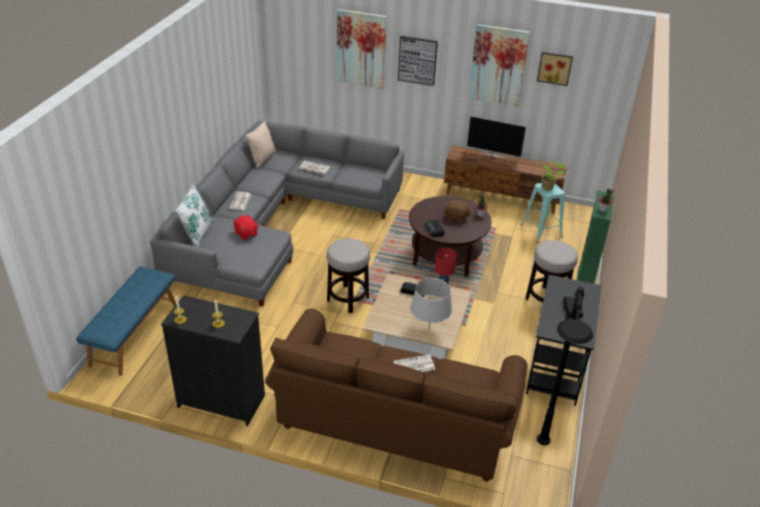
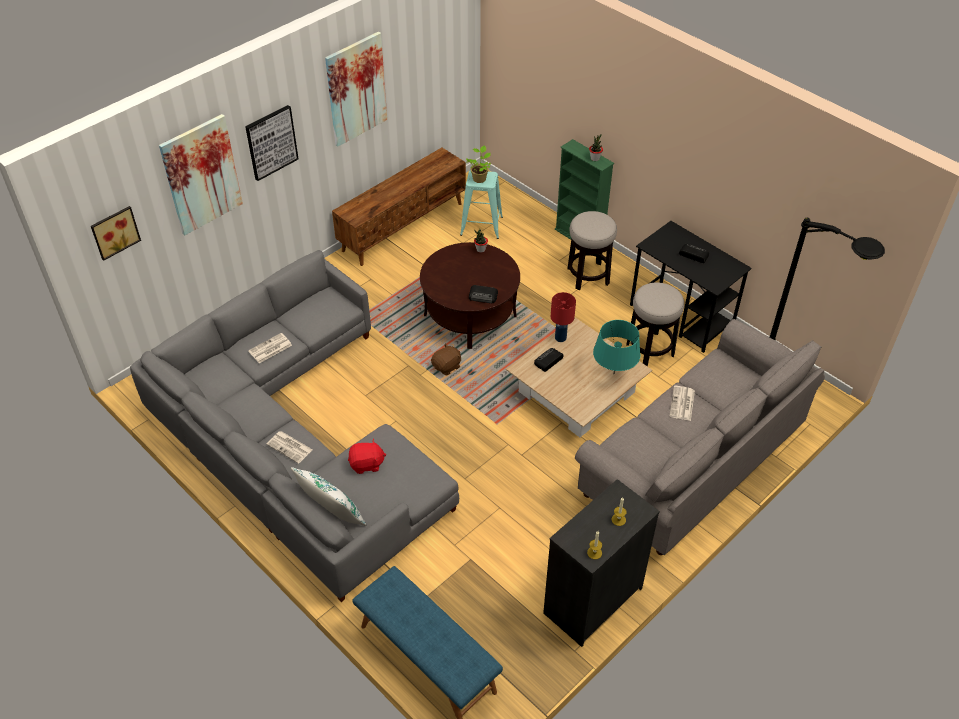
camera: 60 degrees left, 10 degrees up
beige pillow [245,121,276,169] -> none
brown sofa [265,308,528,481] -> grey sofa [575,319,825,555]
stool [327,239,370,313] -> stool moved to [626,282,684,366]
grey table lamp [410,278,452,329] -> turquoise table lamp [593,320,641,372]
brown plush toy [445,200,471,223] -> brown plush toy moved to [431,344,461,376]
television [466,116,527,158] -> none
picture [537,52,573,86] -> picture moved to [91,206,141,261]

